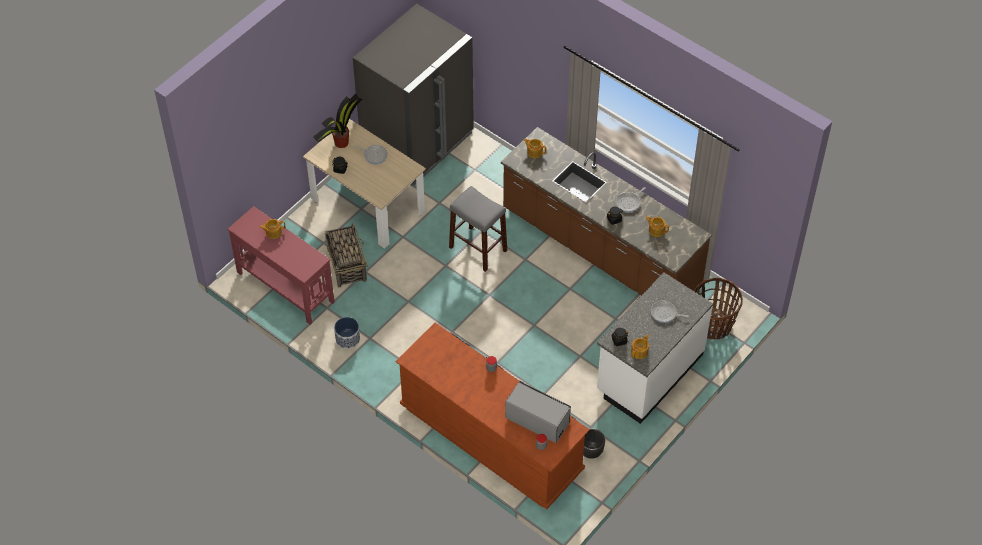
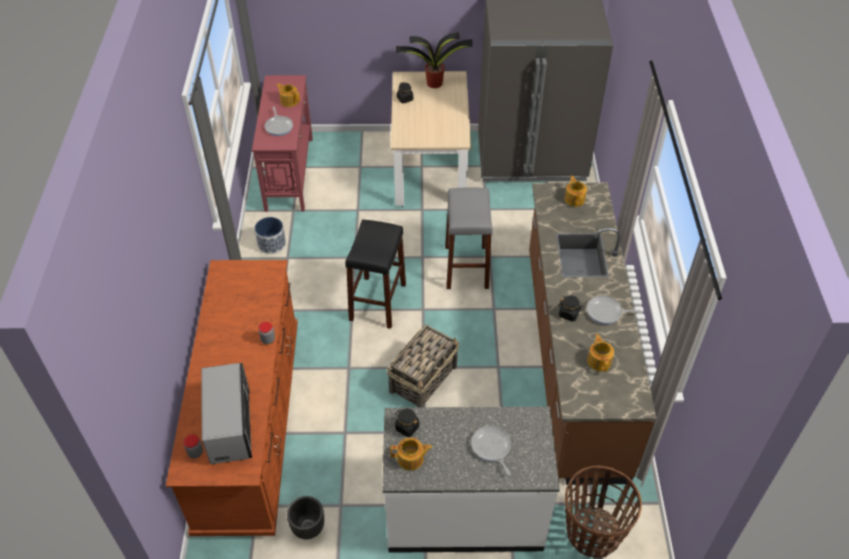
camera: 50 degrees right, 5 degrees down
basket [325,223,367,287] -> basket moved to [387,325,459,407]
frying pan [354,145,388,164] -> frying pan moved to [265,107,293,136]
none -> black stool [345,219,406,329]

